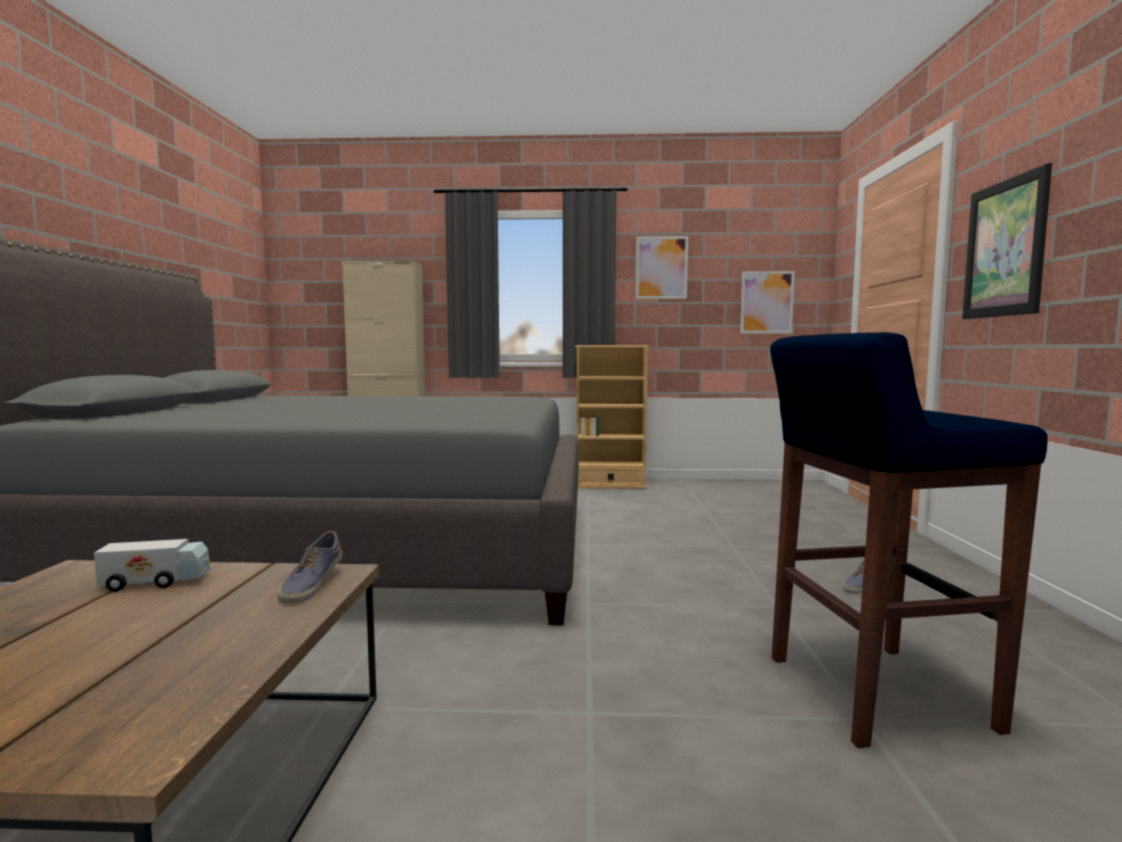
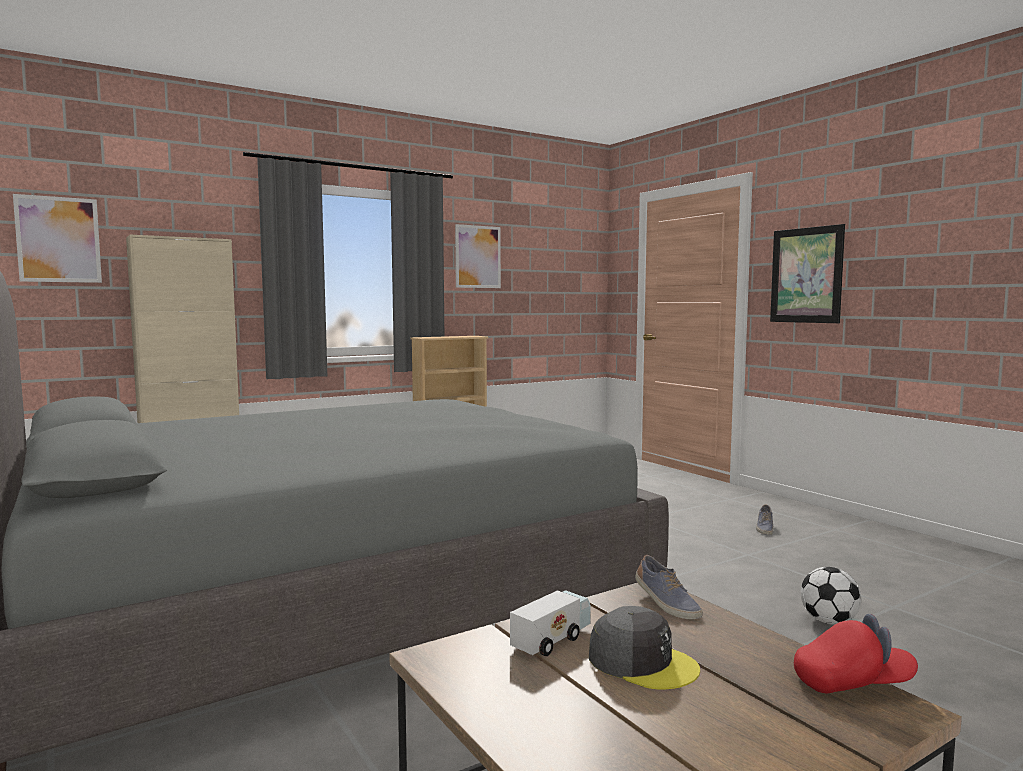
camera: 35 degrees left, 0 degrees up
picture [740,271,795,333] -> picture moved to [13,194,102,283]
blue stool [770,332,1048,748] -> none
none -> grey cap [589,606,700,689]
none -> red cap [794,614,918,693]
none -> football [801,567,861,625]

